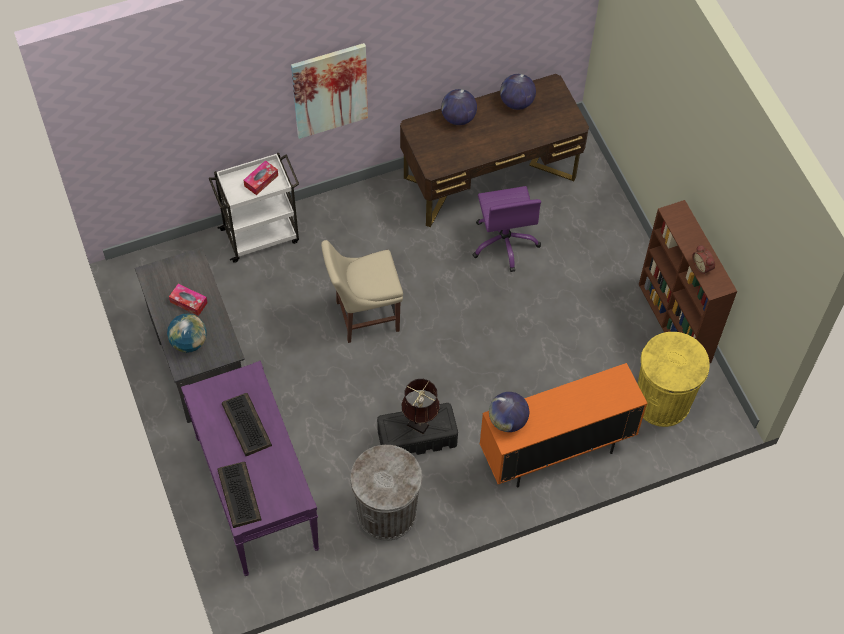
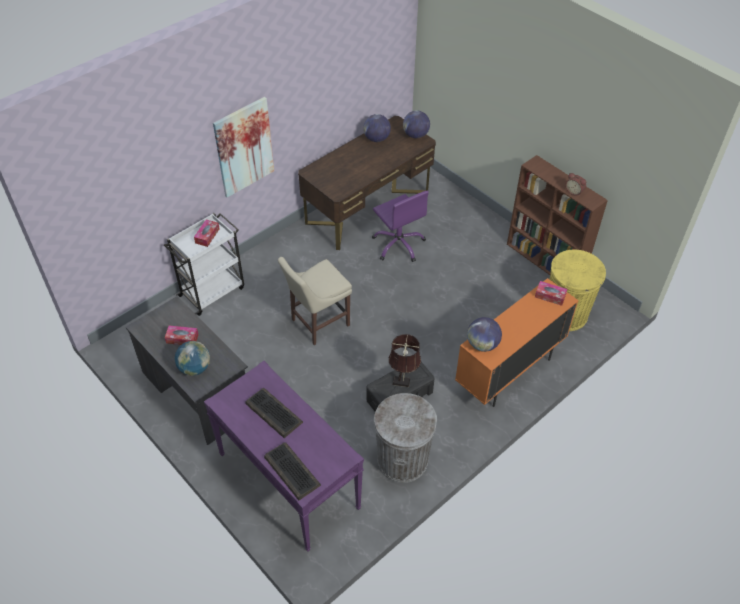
camera: 20 degrees left, 10 degrees down
globe [441,89,477,125] -> globe moved to [403,111,430,138]
none -> tissue box [535,281,567,306]

